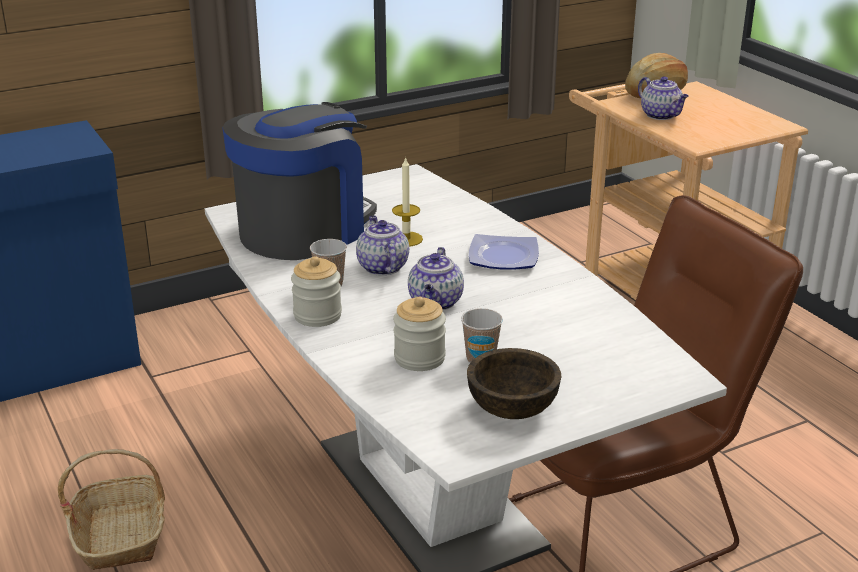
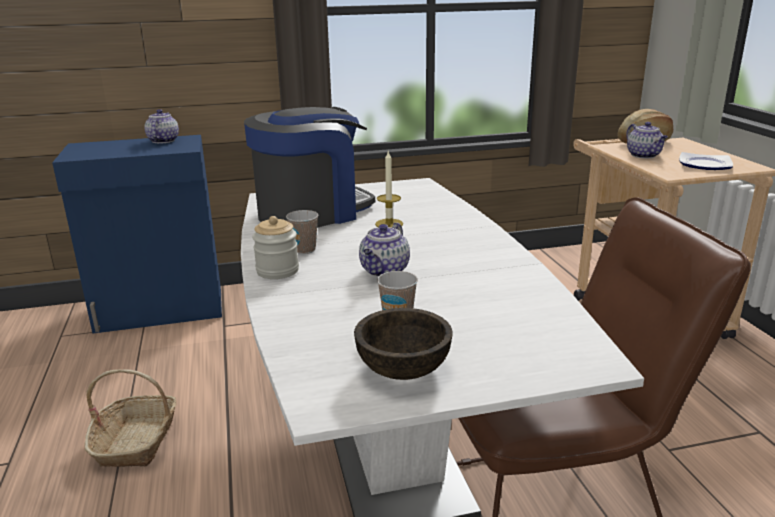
camera: 15 degrees right, 5 degrees down
teapot [356,216,409,275] -> teapot moved to [144,109,179,143]
jar [393,296,446,371] -> none
plate [469,234,539,270] -> plate moved to [679,152,733,170]

